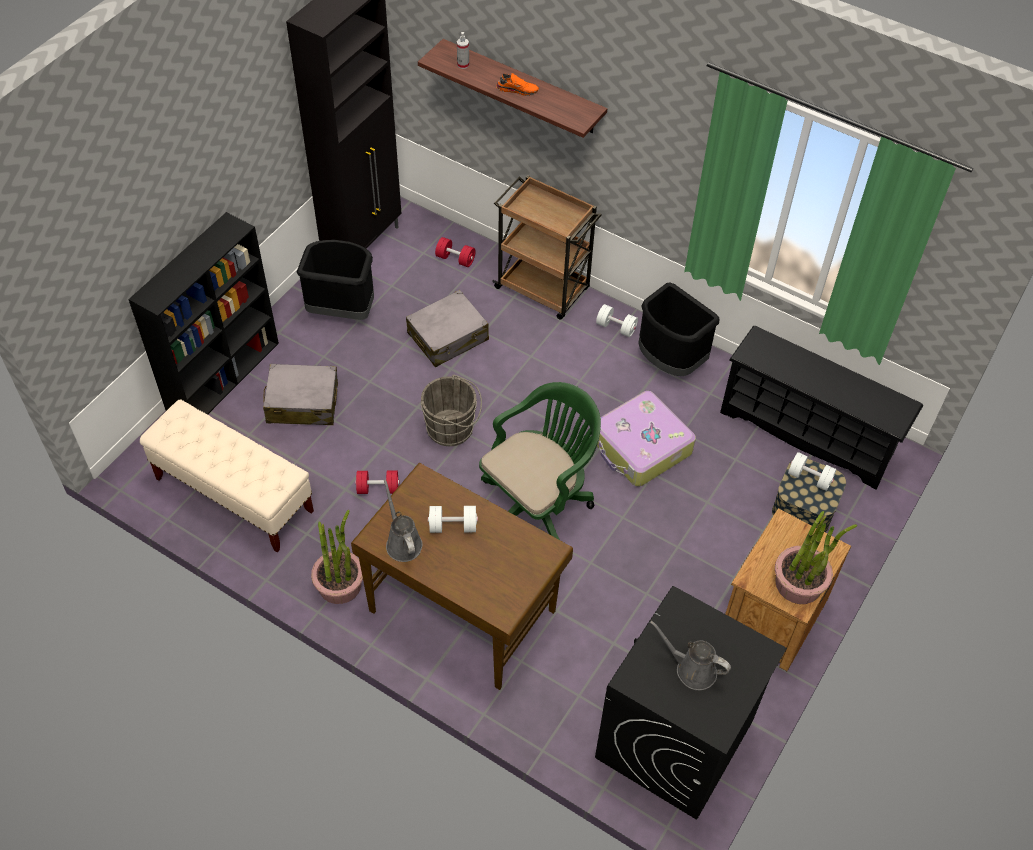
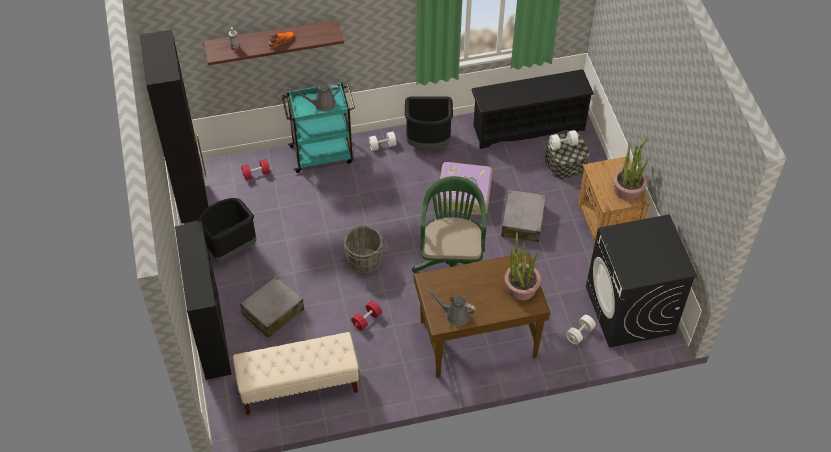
camera: 45 degrees left, 0 degrees up
potted plant [311,510,363,604] -> potted plant moved to [504,232,541,301]
grey suitcase [406,290,489,367] -> grey suitcase moved to [501,190,546,242]
white dumbbell [428,506,478,533] -> white dumbbell moved to [566,315,596,345]
brown cart [492,175,602,320] -> turquoise cart [282,82,355,173]
grey watering can [650,620,731,690] -> grey watering can moved to [294,84,340,111]

